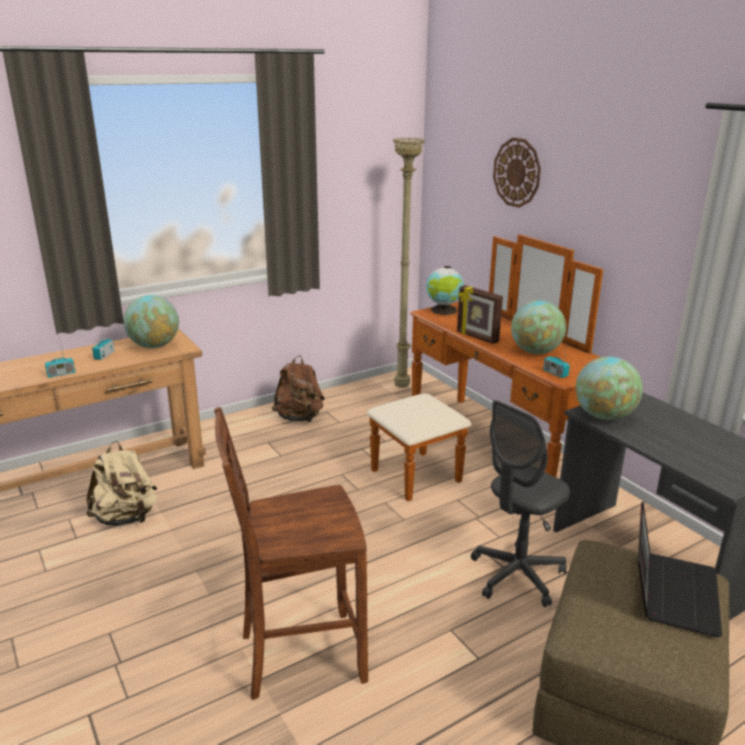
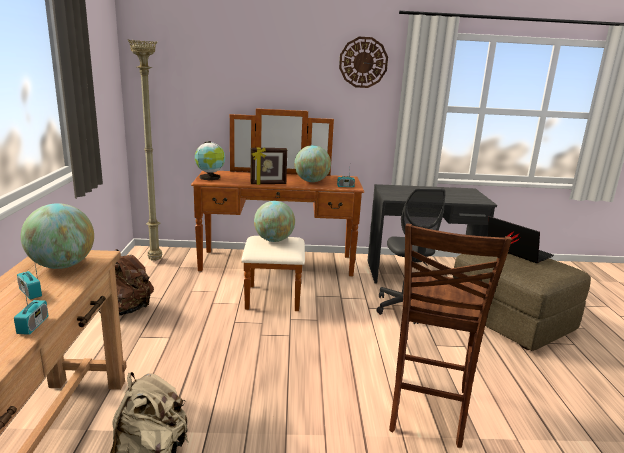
camera: 60 degrees left, 5 degrees down
wall clock [493,138,541,208] -> wall clock moved to [339,37,388,88]
globe [575,356,643,420] -> globe moved to [254,201,295,242]

